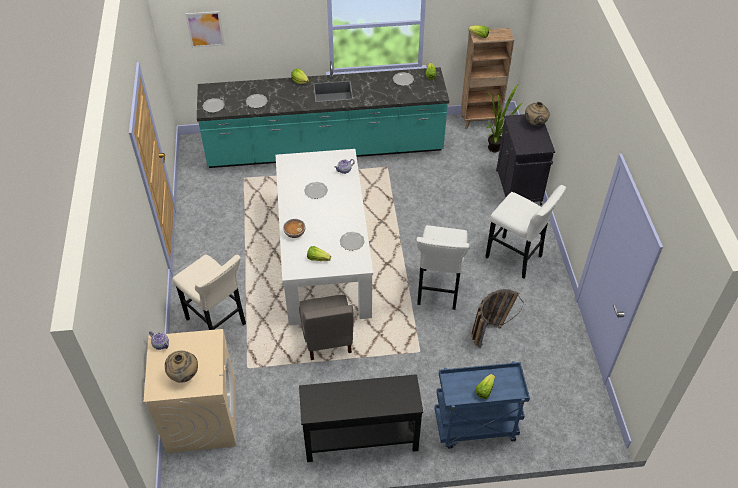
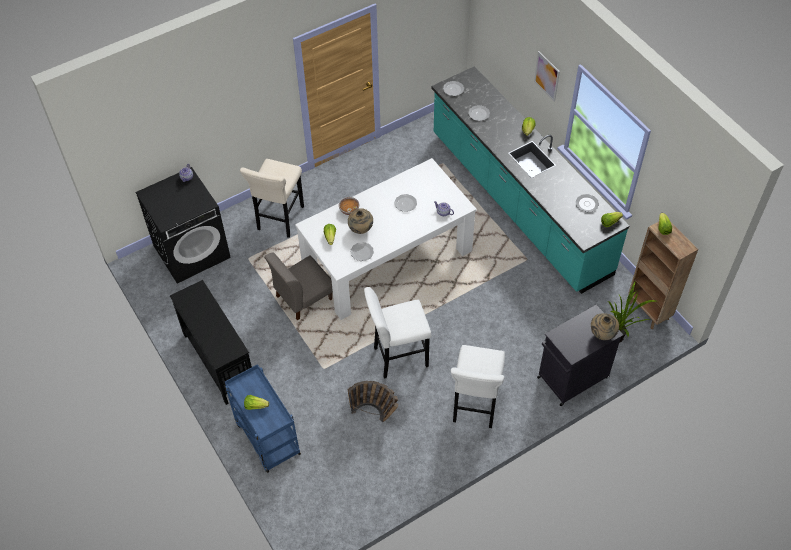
camera: 65 degrees right, 5 degrees up
beige washing machine [144,329,236,453] -> black washing machine [135,167,231,284]
beige vase [165,351,198,383] -> beige vase moved to [348,208,373,234]
picture [185,11,225,48] -> picture moved to [534,51,560,102]

